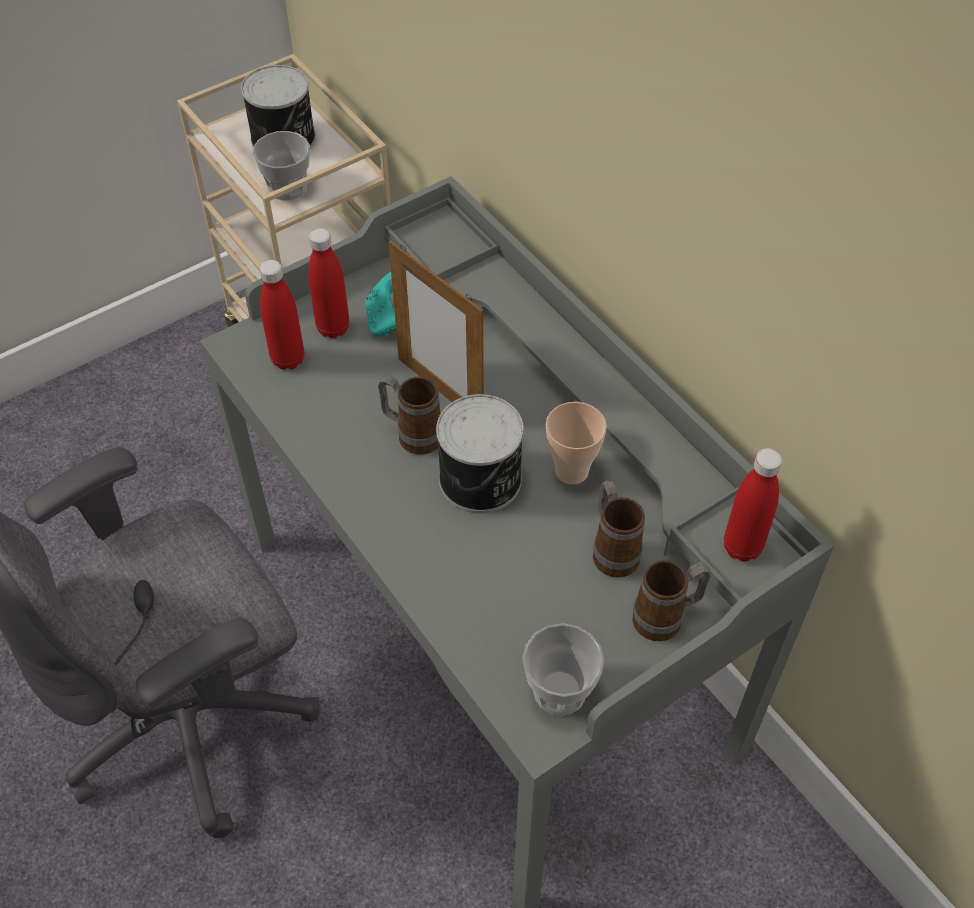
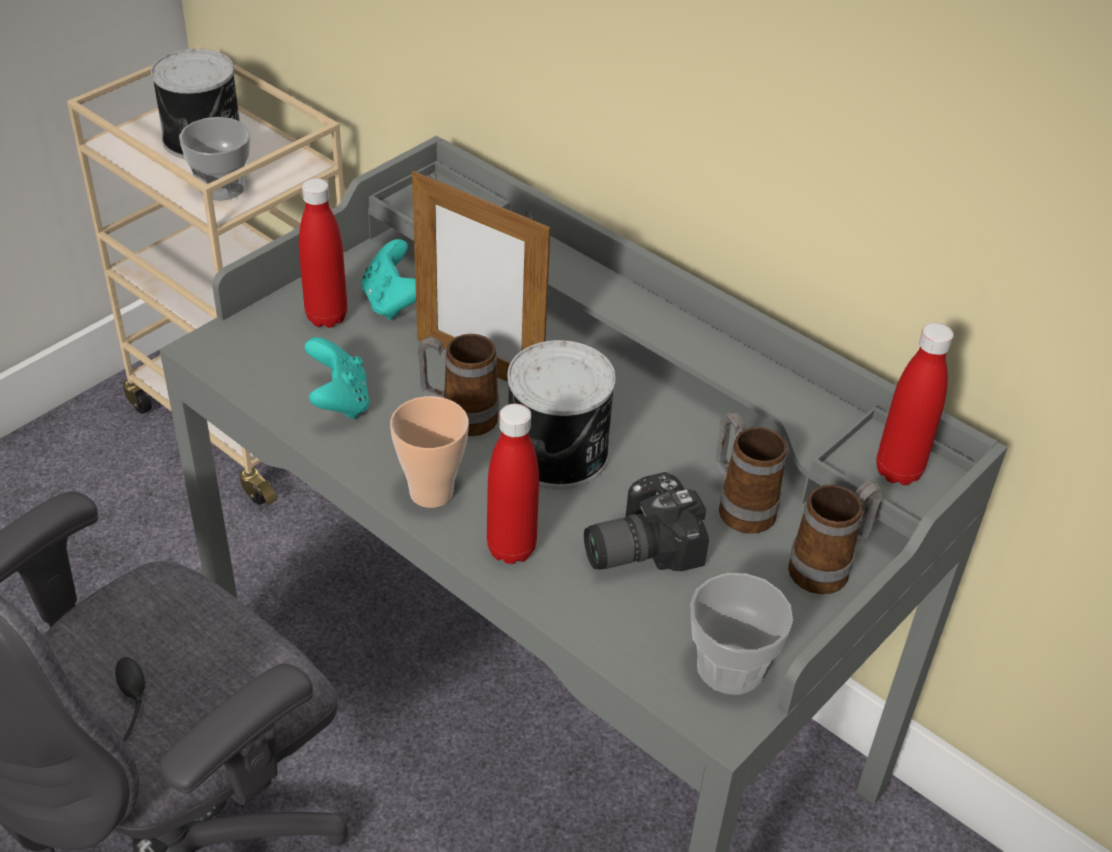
camera: 15 degrees left, 10 degrees down
red bottle [259,260,304,370] -> red bottle moved to [487,404,539,564]
cup [546,402,607,484] -> cup moved to [390,396,469,508]
none -> turquoise game controller [305,337,370,419]
none -> camera [584,472,709,572]

